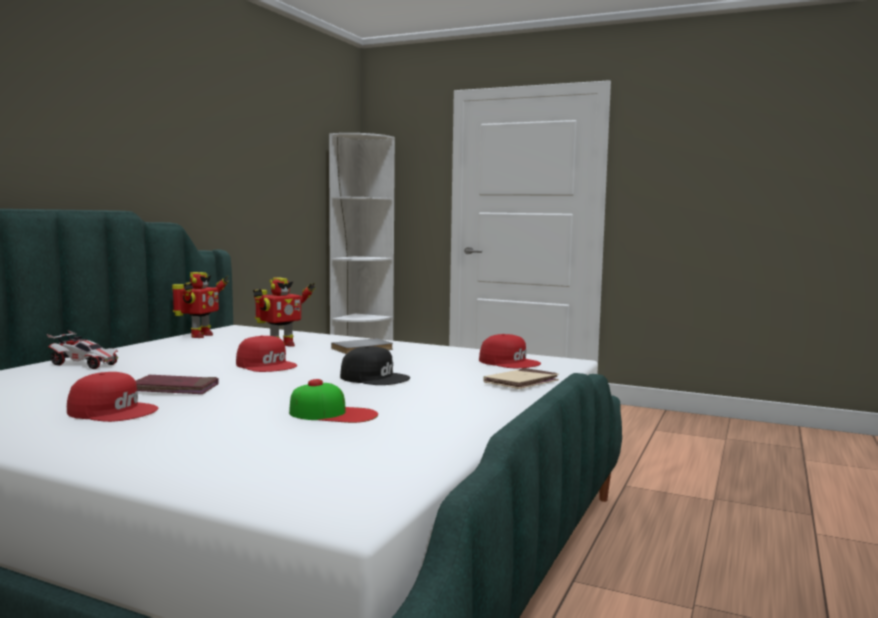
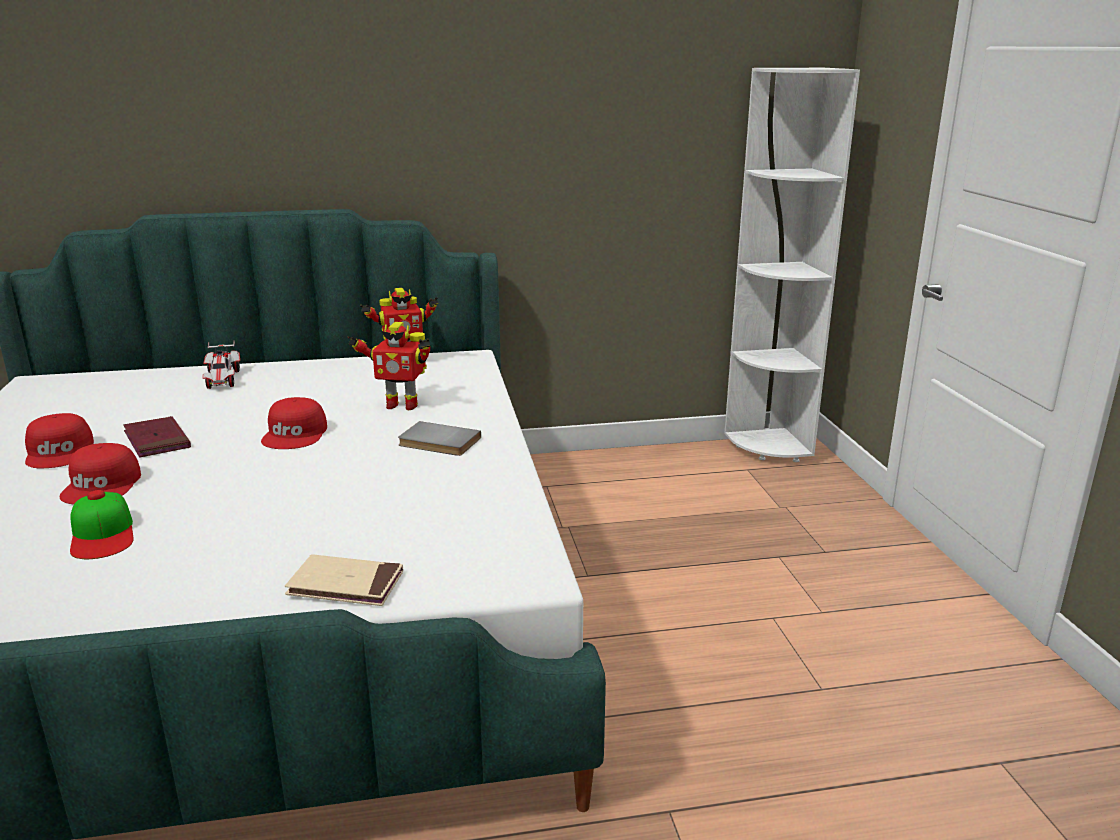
camera: 55 degrees right, 15 degrees up
black cap [340,346,410,385] -> none
red cap [479,334,541,368] -> red cap moved to [60,443,141,505]

